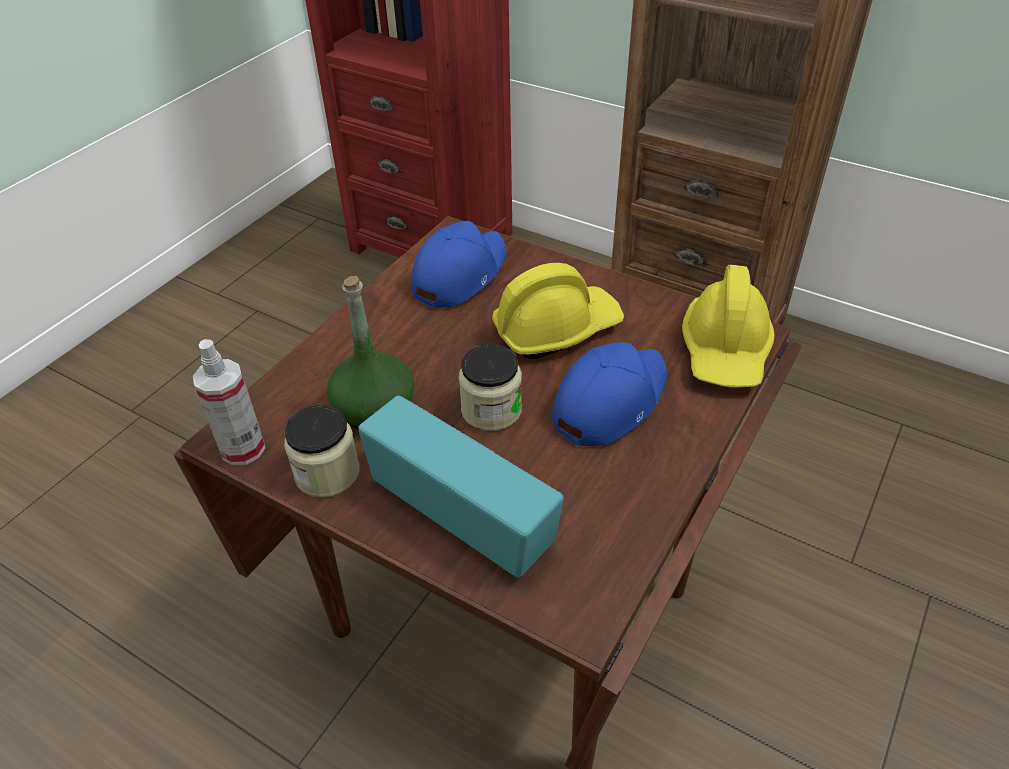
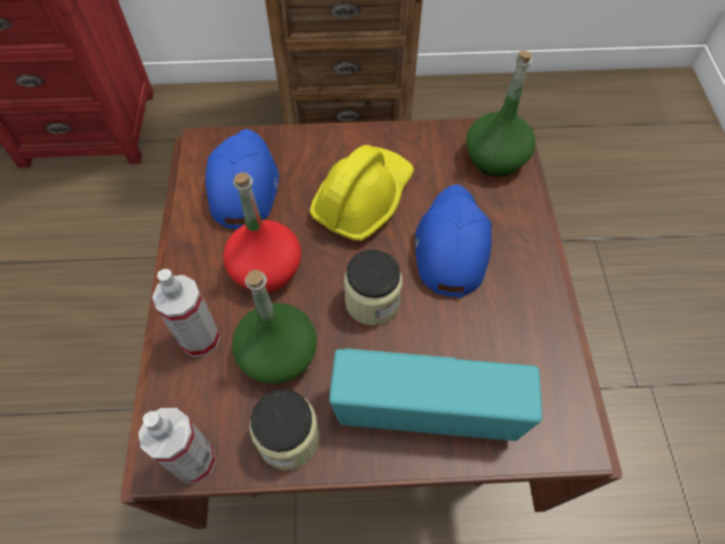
camera: 35 degrees left, 15 degrees up
yellow hard hat [682,265,775,388] -> green bottle [466,50,536,177]
none -> spray bottle [152,269,220,357]
none -> red bottle [223,172,301,293]

